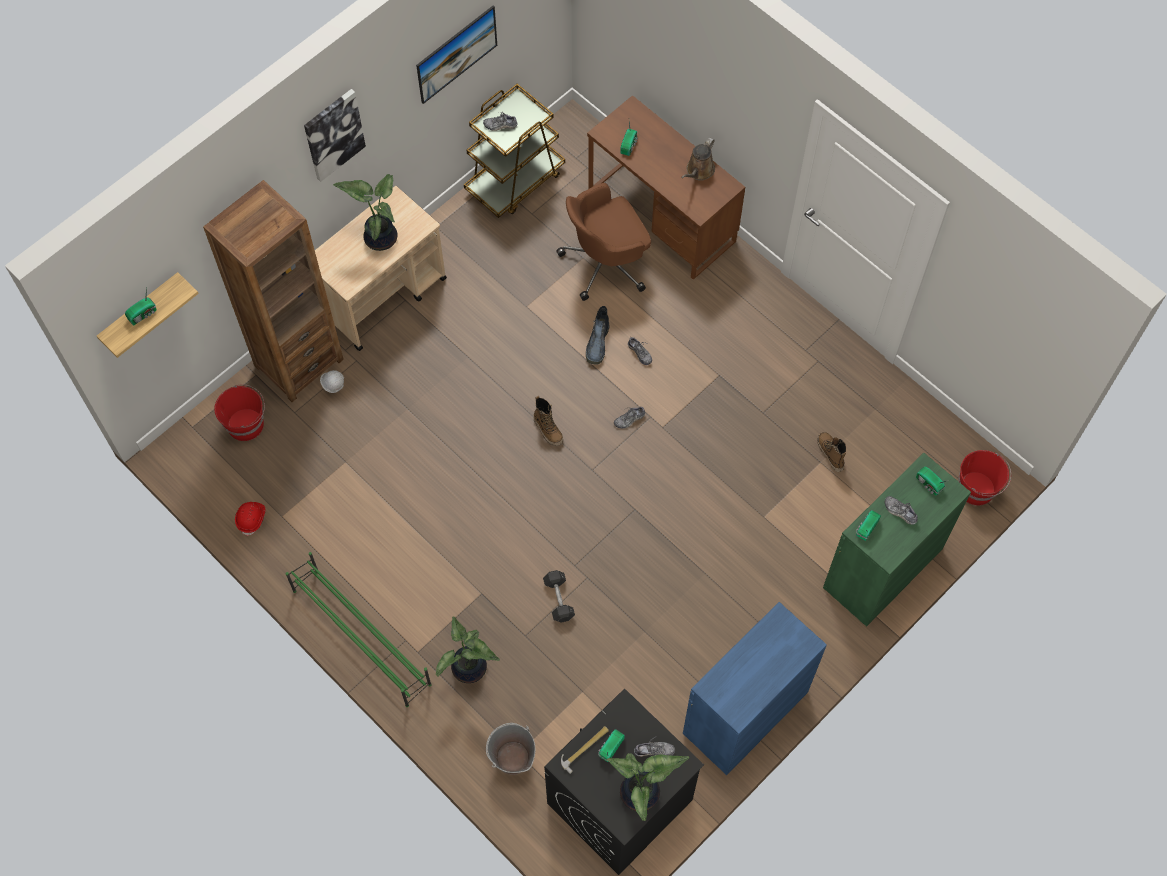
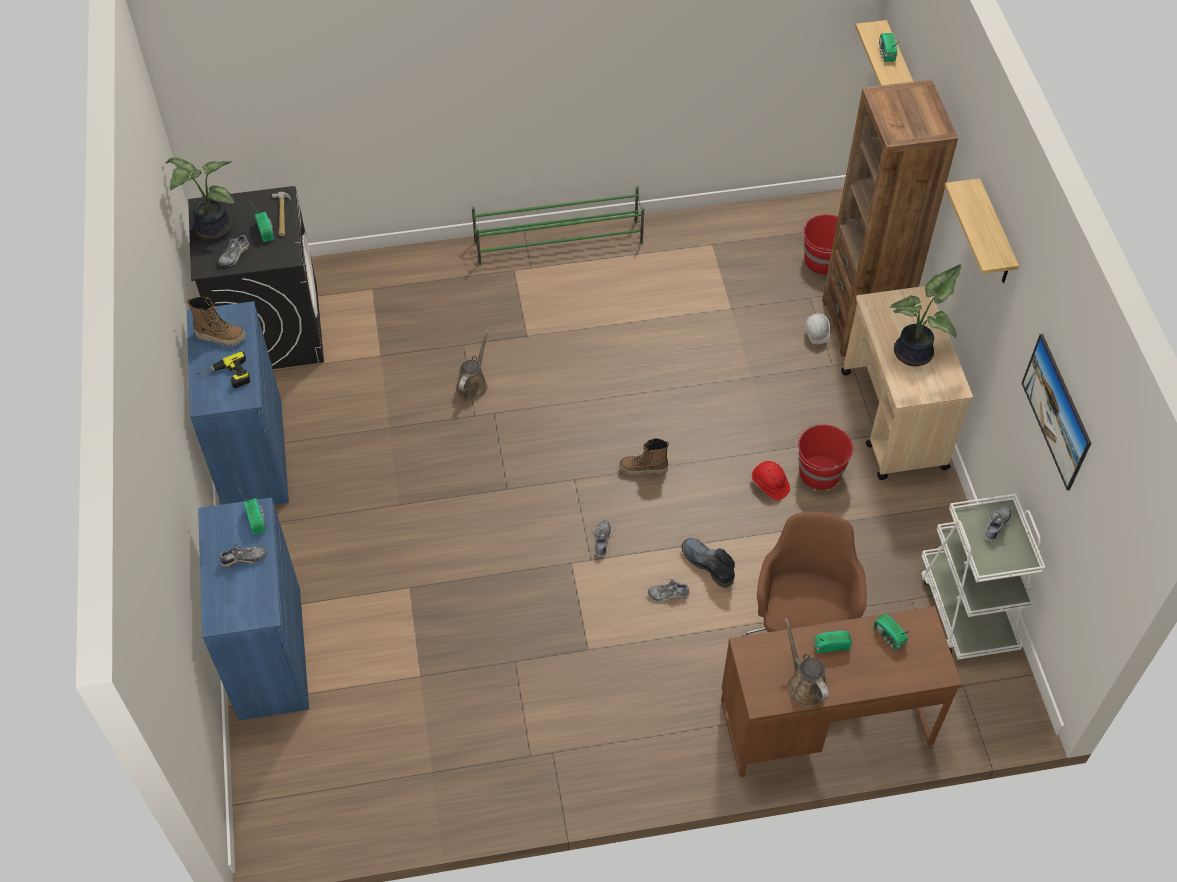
camera: 125 degrees right, 10 degrees down
red hard hat [235,502,265,536] -> red hard hat moved to [752,461,790,501]
picture [304,89,366,182] -> shelf [944,178,1019,283]
potted plant [436,617,500,683] -> none
brown cart [464,84,565,218] -> white cart [921,494,1046,660]
grey bucket [486,723,535,775] -> none
grey dumbbell [543,570,575,623] -> brown watering can [456,330,489,400]
boot [817,432,846,472] -> boot moved to [187,297,246,346]
green cabinet [823,453,971,627] -> blue cabinet [198,497,309,721]
radio [916,466,949,496] -> radio moved to [814,631,852,653]
red bucket [959,450,1011,505] -> red bucket moved to [796,424,853,490]
none -> power drill [196,352,250,388]

